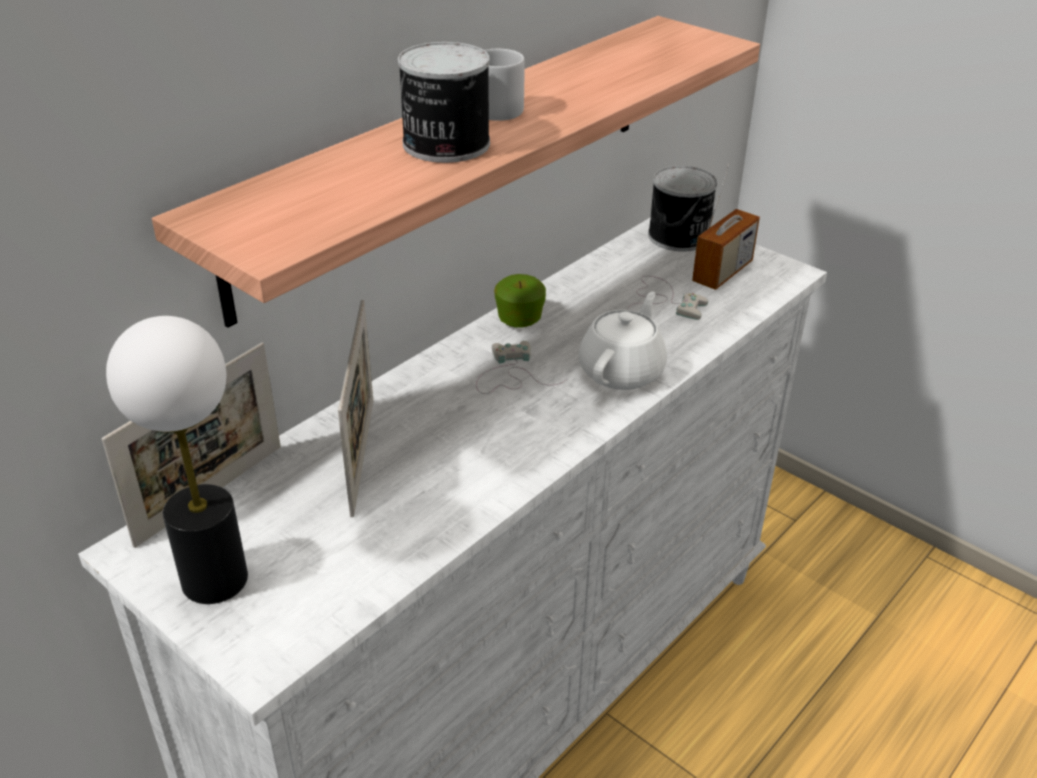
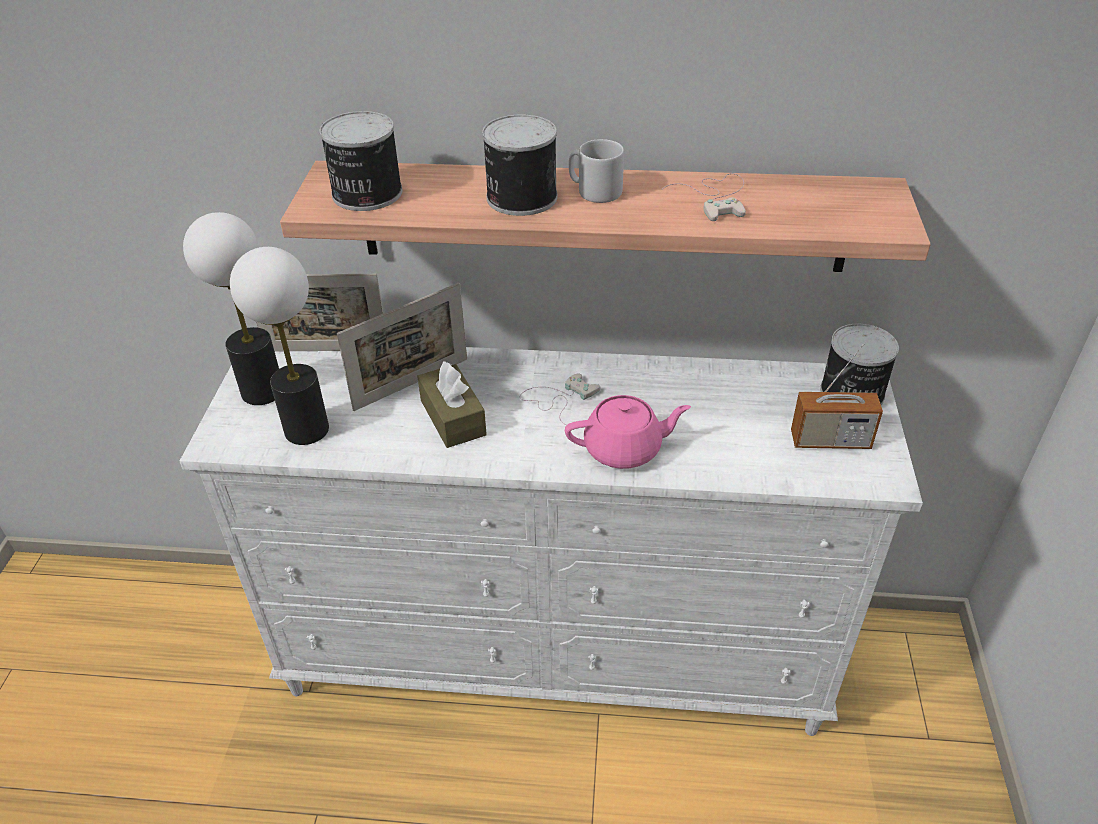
camera: 55 degrees right, 5 degrees up
apple [494,274,546,328] -> none
white teapot [579,292,667,390] -> pink teapot [565,395,691,469]
white game controller [627,276,708,320] -> white game controller moved to [663,173,746,221]
none -> table lamp [230,247,329,445]
none -> can [320,111,402,211]
none -> brown tissue box [417,361,487,448]

